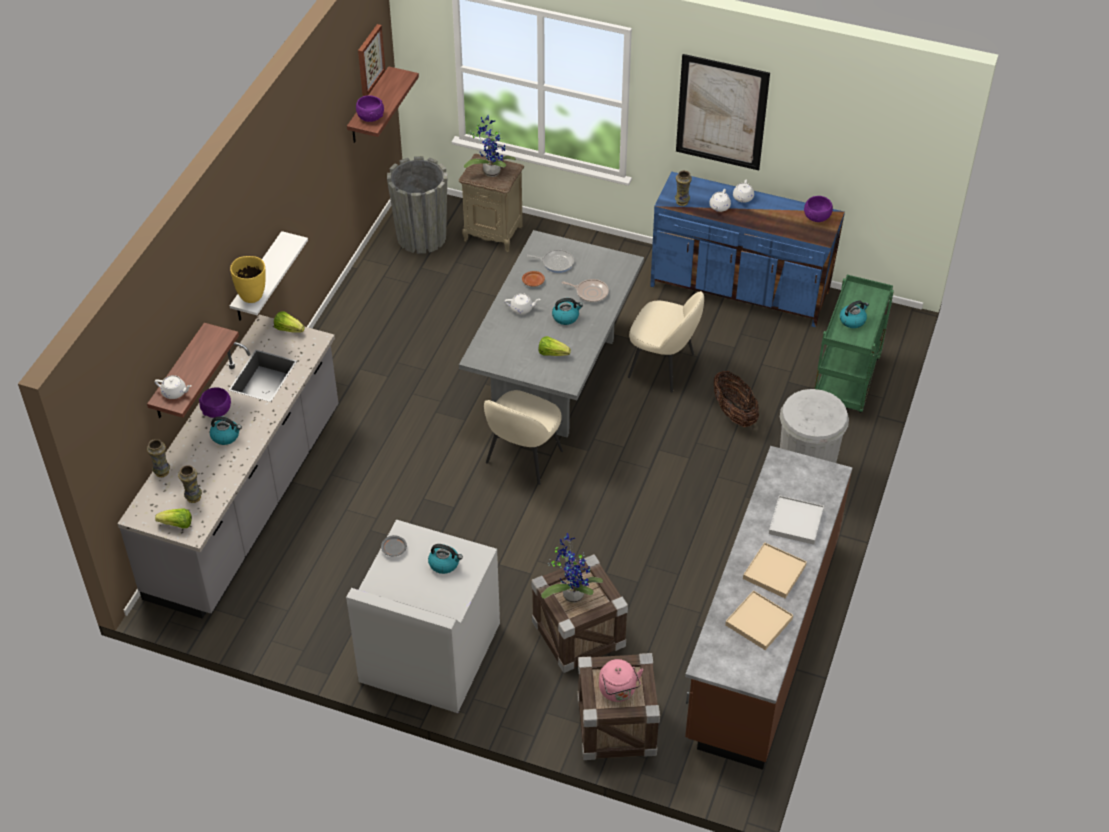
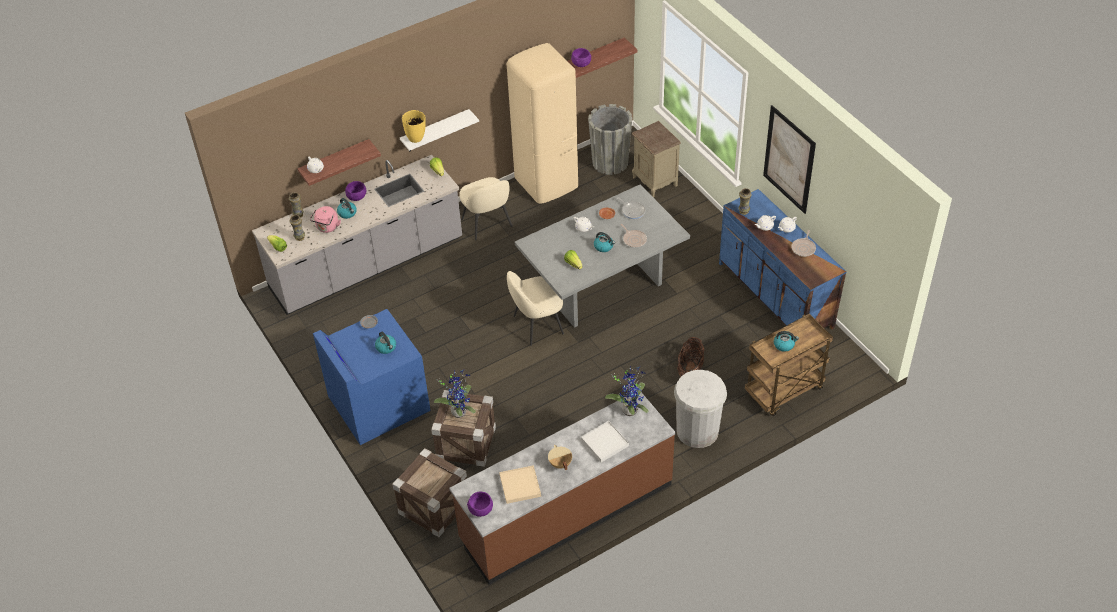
camera: 40 degrees right, 0 degrees up
white washing machine [346,520,500,713] -> blue washing machine [313,309,431,445]
picture [358,24,385,96] -> none
potted plant [464,116,516,177] -> potted plant moved to [605,366,649,416]
pink kettle [599,659,643,702] -> pink kettle moved to [310,206,341,233]
beige chair [628,291,704,392] -> beige chair moved to [459,177,513,241]
beige tray [743,542,807,599] -> beige cooking pot [548,445,572,470]
purple bowl [804,196,833,222] -> purple bowl moved to [467,492,493,517]
green cart [814,275,894,413] -> brown cart [745,314,833,416]
none -> beige fridge [507,43,578,204]
none -> frying pan [791,230,816,257]

